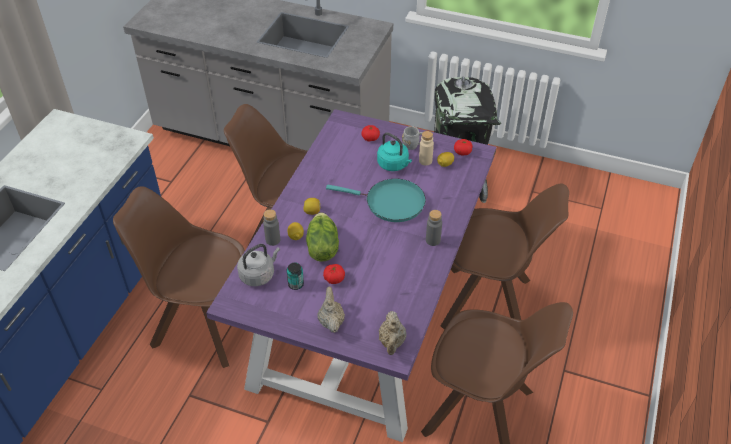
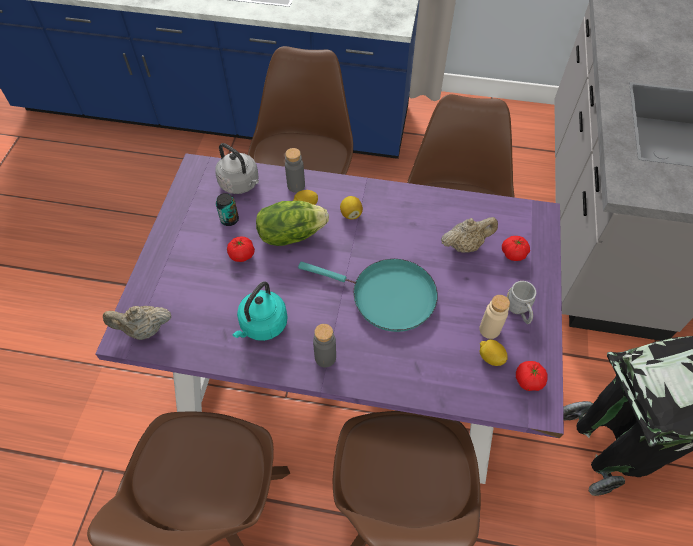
camera: 80 degrees right, 10 degrees up
beige teapot [317,286,345,333] -> beige teapot moved to [441,217,498,253]
turquoise frying pan [326,179,426,222] -> turquoise frying pan turned 75 degrees counterclockwise [298,259,438,332]
turquoise kettle [377,132,412,171] -> turquoise kettle moved to [233,281,288,341]

